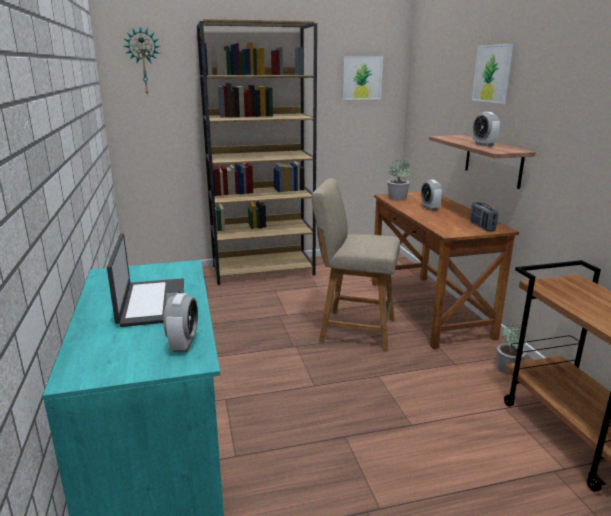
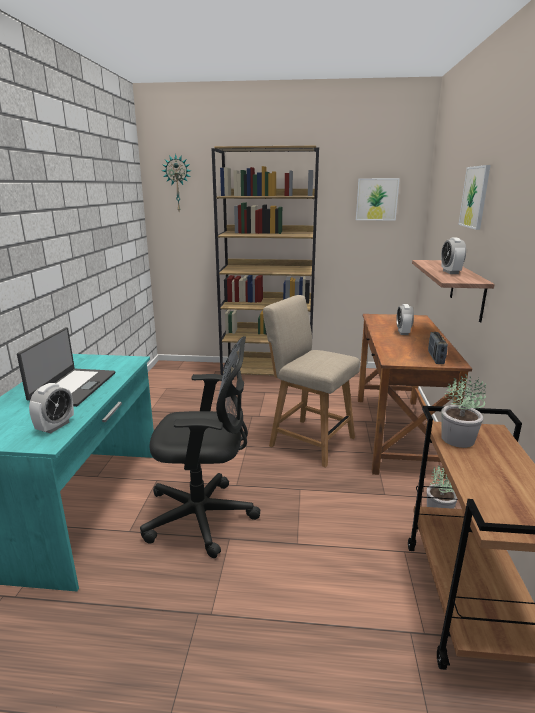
camera: 20 degrees right, 0 degrees up
potted plant [388,159,410,200] -> potted plant moved to [441,374,486,448]
none -> black office chair [140,336,260,558]

